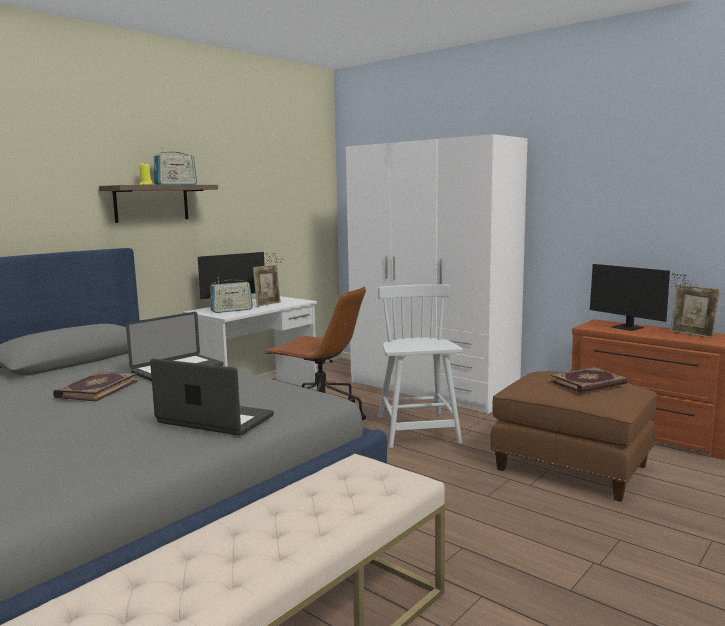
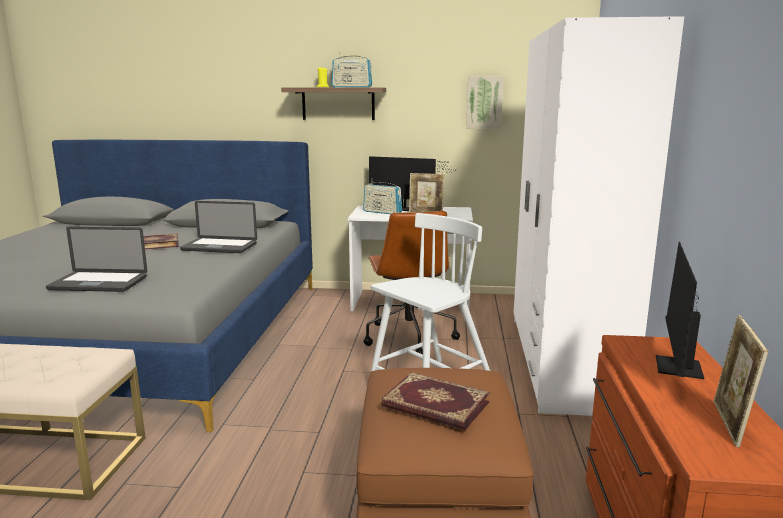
camera: 55 degrees right, 5 degrees up
laptop [150,359,274,436] -> laptop turned 105 degrees clockwise [46,227,147,292]
none -> picture [466,76,504,129]

